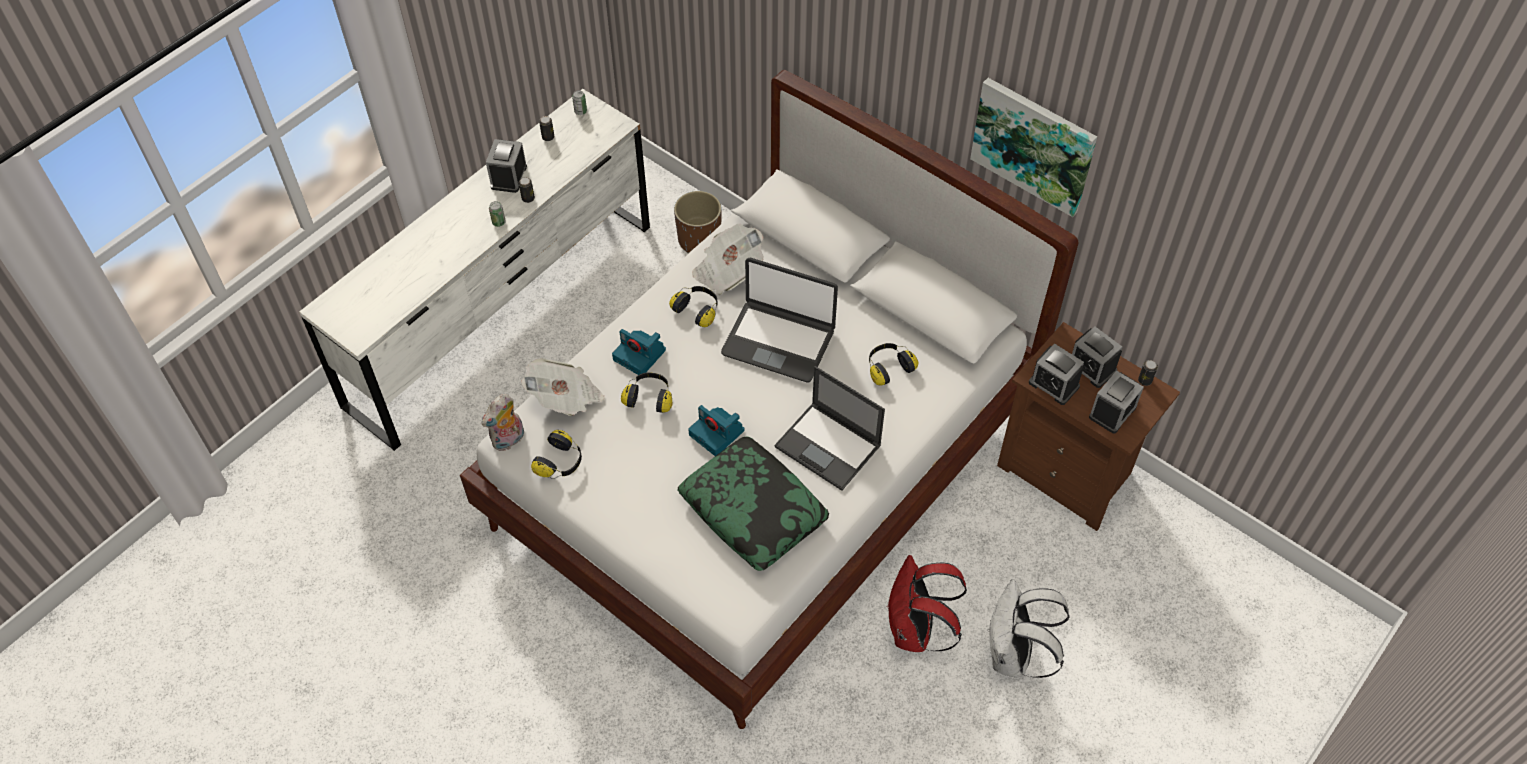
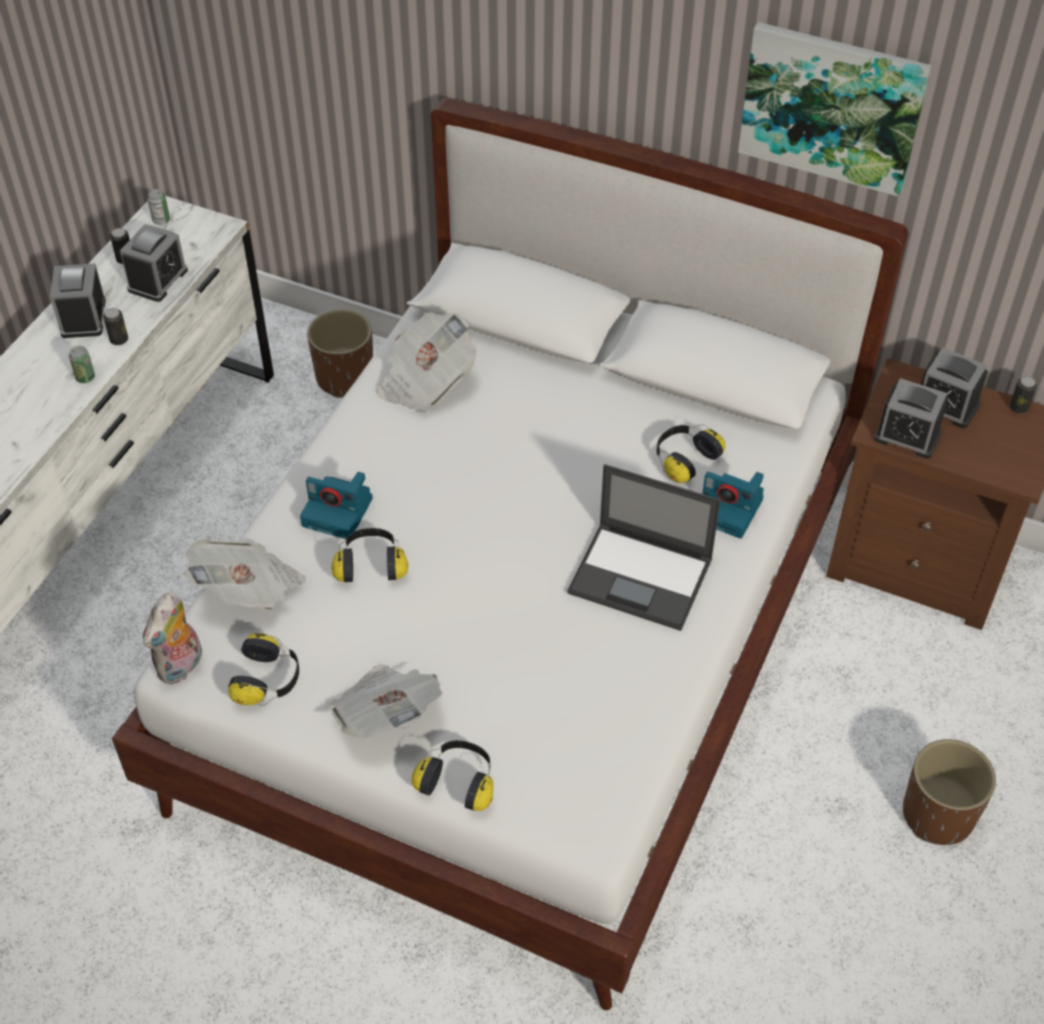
camera: 15 degrees left, 5 degrees down
headphones [669,286,718,327] -> headphones moved to [411,740,493,811]
pillow [678,437,829,571] -> none
camera [688,405,744,456] -> camera moved to [702,472,764,539]
laptop [721,258,838,382] -> none
red backpack [887,555,967,652] -> none
white backpack [989,579,1070,678] -> brown planter [903,739,996,845]
alarm clock [1089,370,1144,434] -> alarm clock moved to [120,224,188,302]
none -> newspaper [330,664,443,738]

